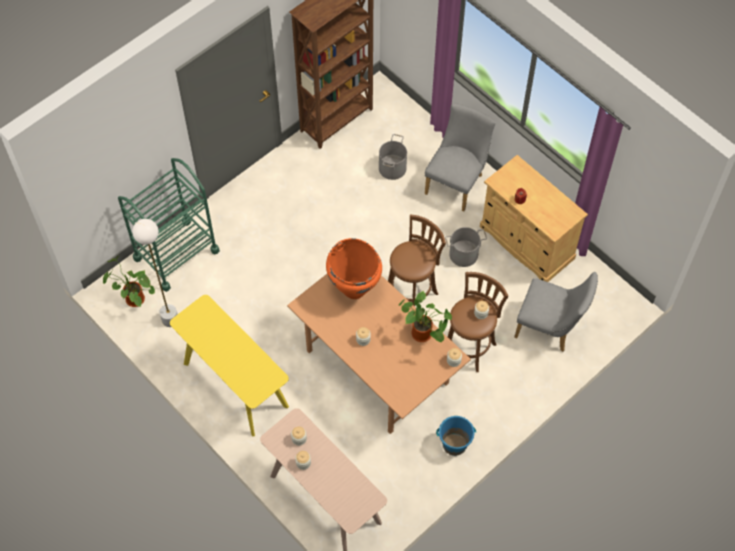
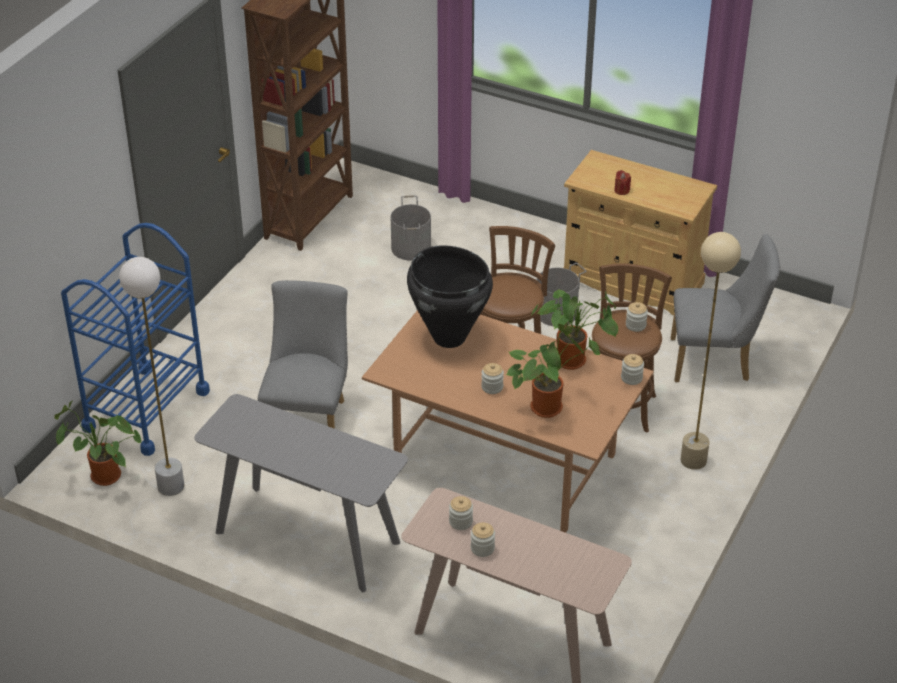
camera: 20 degrees left, 20 degrees down
green cart [118,158,220,292] -> blue cart [61,223,210,456]
yellow console table [170,295,289,437] -> grey console table [194,394,408,592]
orange vase [326,238,382,299] -> black vase [407,245,493,348]
grey chair [425,104,495,211] -> grey chair moved to [258,280,348,429]
blue bucket [436,416,476,456] -> none
none -> potted plant [506,324,600,418]
none -> beige floor lamp [681,232,741,470]

